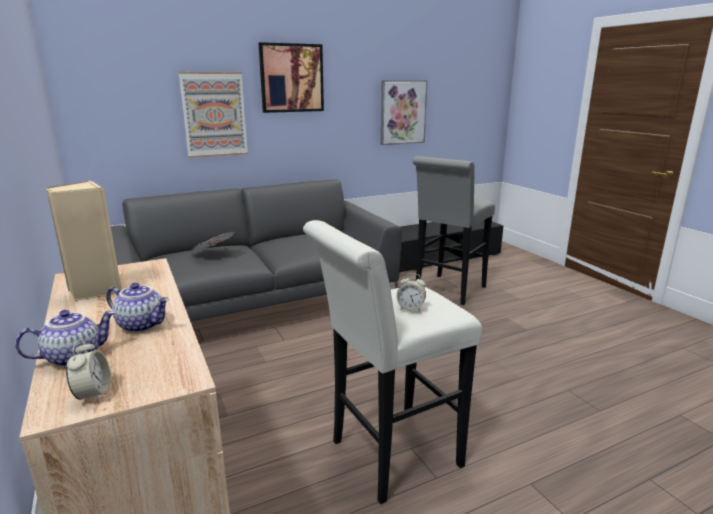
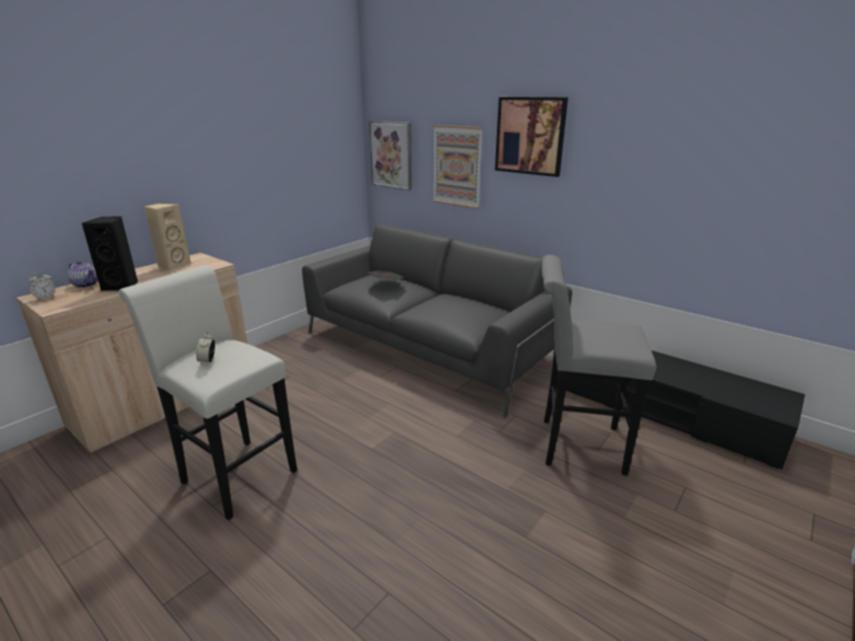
camera: 65 degrees right, 5 degrees up
teapot [106,283,169,333] -> black speaker [82,217,138,291]
picture [381,80,428,145] -> picture moved to [369,121,412,190]

